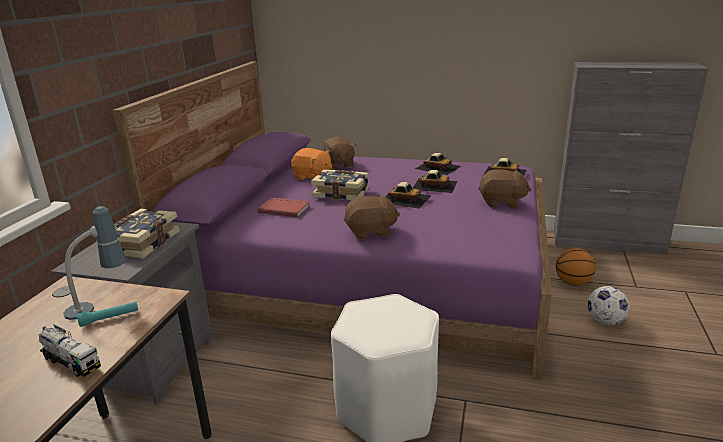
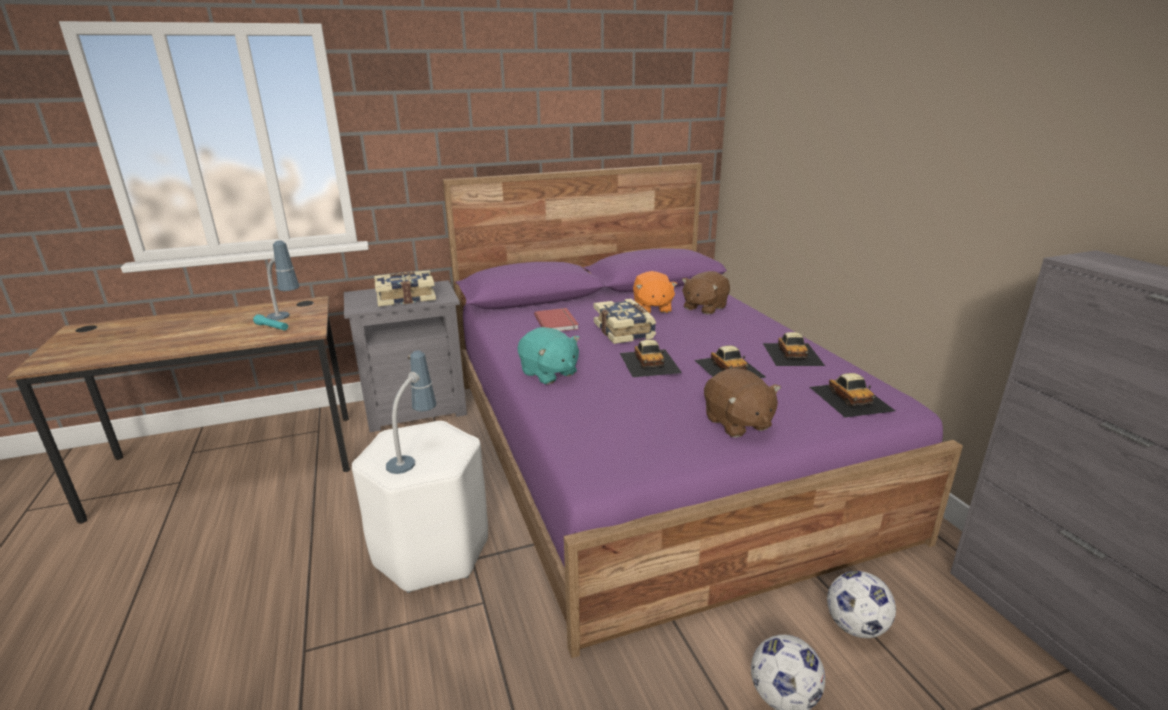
camera: 55 degrees right, 0 degrees up
toy truck [39,324,101,377] -> none
brown plush toy [344,194,400,240] -> turquoise plush toy [517,327,580,384]
basketball [556,248,596,286] -> football [827,571,896,638]
none -> table lamp [386,351,436,474]

